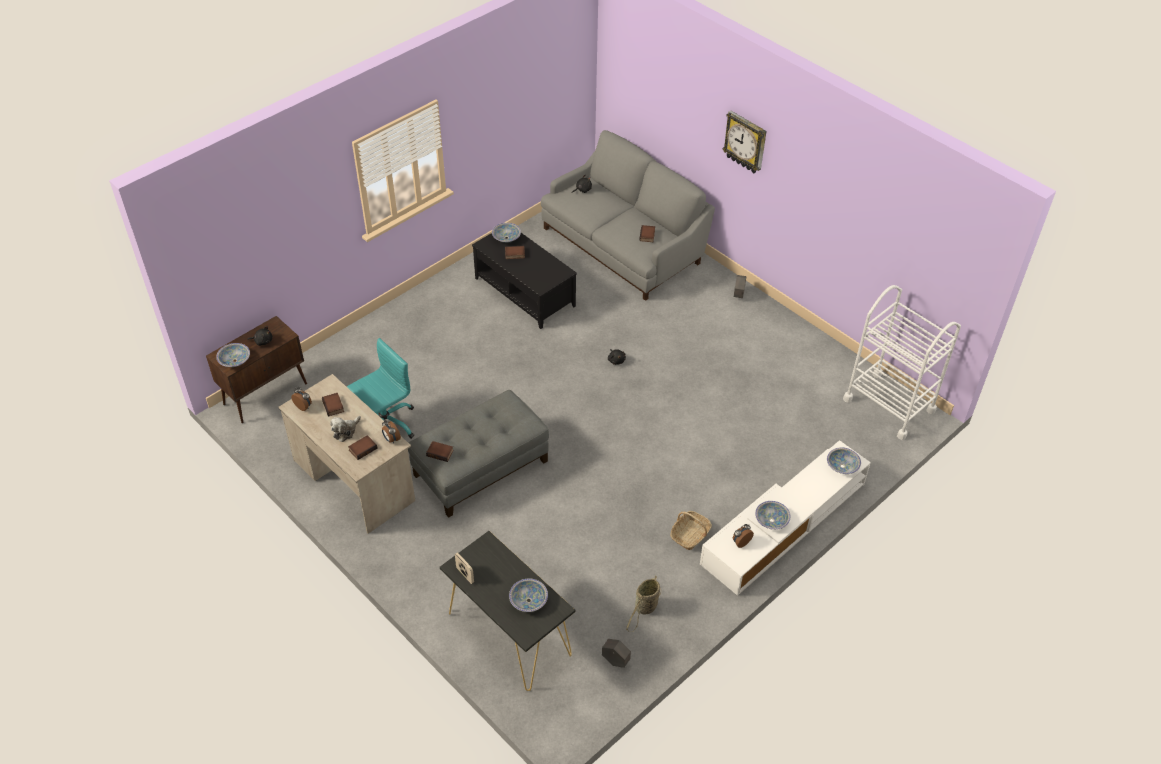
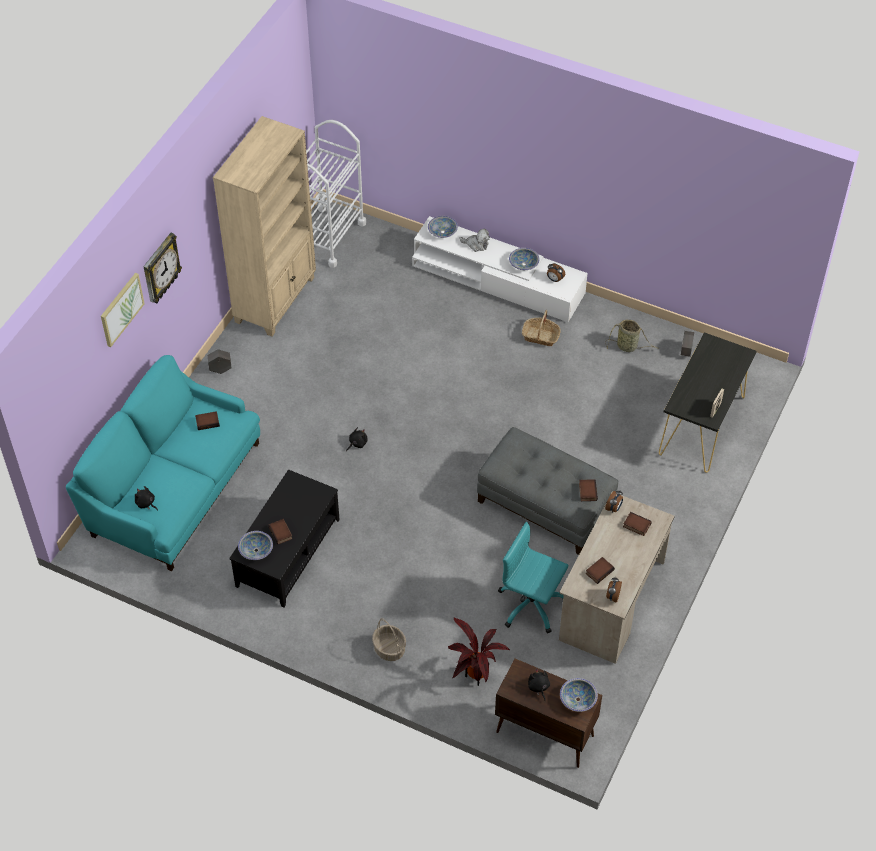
camera: 110 degrees left, 5 degrees up
plush toy [330,416,361,442] -> plush toy moved to [459,229,490,252]
bowl [509,579,548,612] -> none
grey sofa [541,130,715,301] -> turquoise sofa [66,355,260,571]
none -> picture [101,273,145,347]
none -> beige bookcase [213,116,316,336]
none -> basket [372,618,406,661]
none -> potted plant [448,617,510,686]

